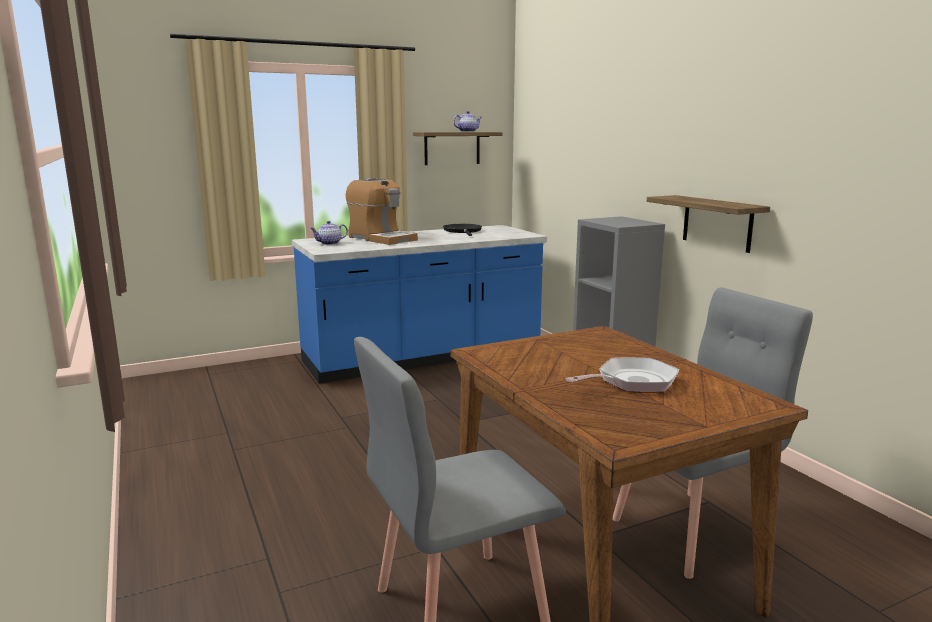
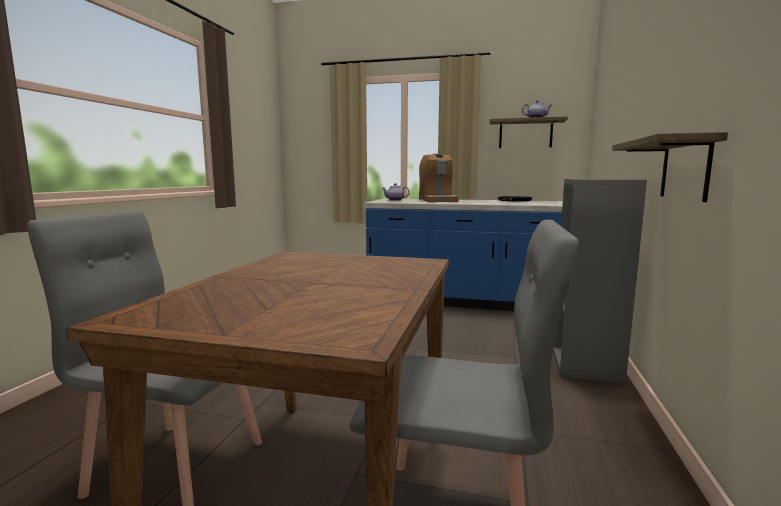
camera: 40 degrees right, 5 degrees down
frying pan [565,357,679,393] -> none

